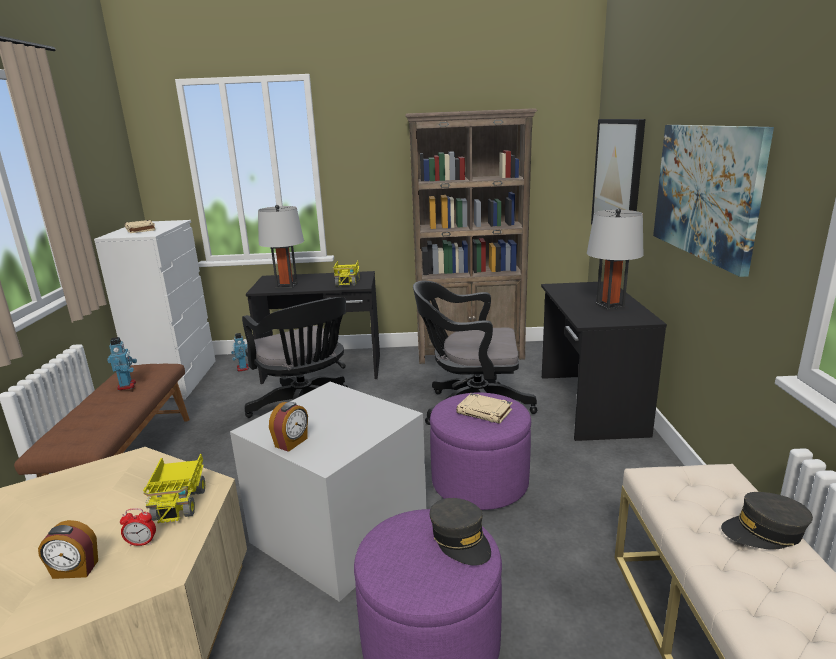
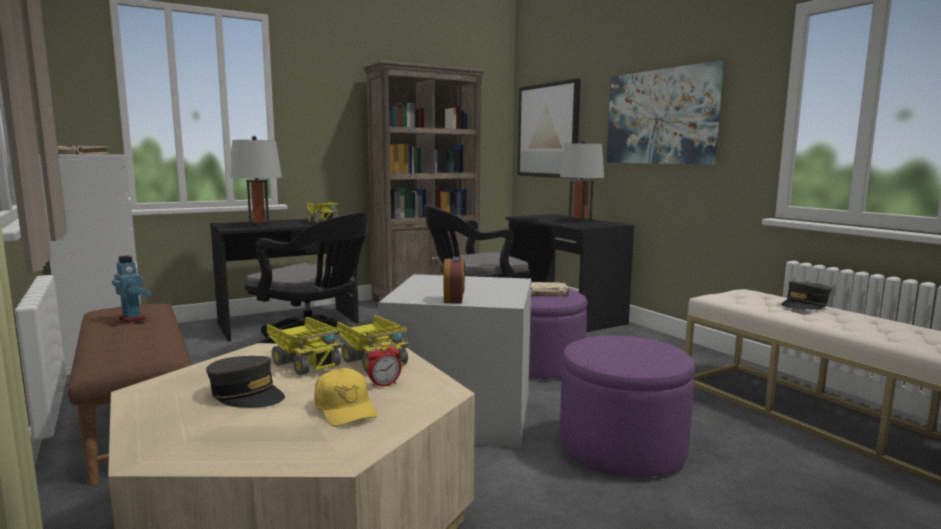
camera: 30 degrees left, 10 degrees down
alarm clock [38,520,98,579] -> yellow cap [314,368,377,427]
toy robot [231,333,249,372] -> none
grey cap [430,498,491,566] -> grey cap moved to [206,356,285,408]
none -> toy truck [267,317,342,375]

